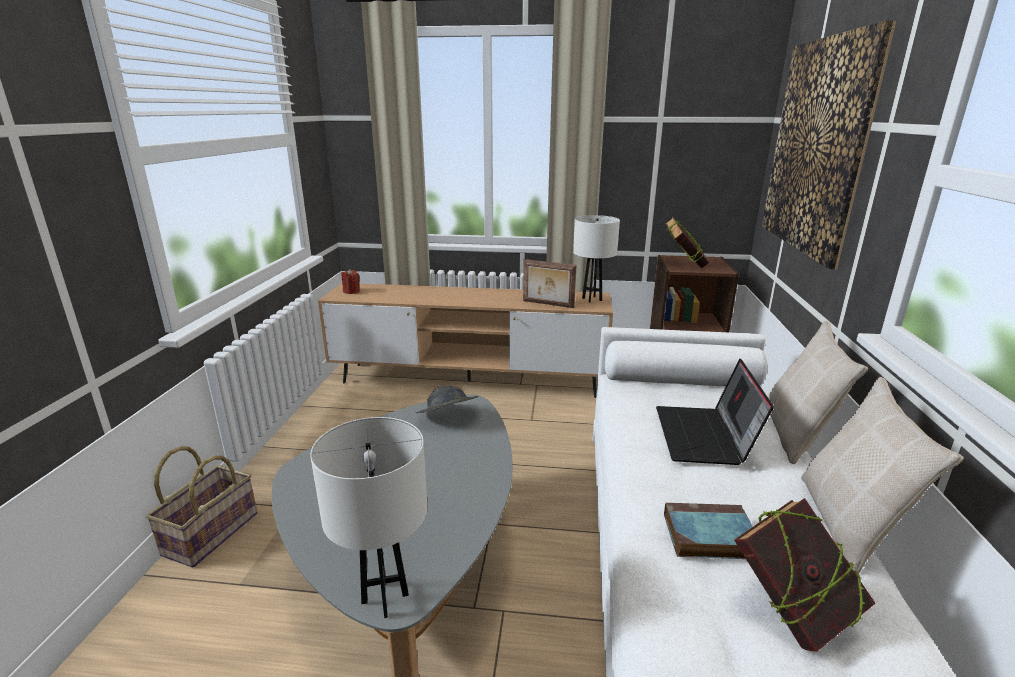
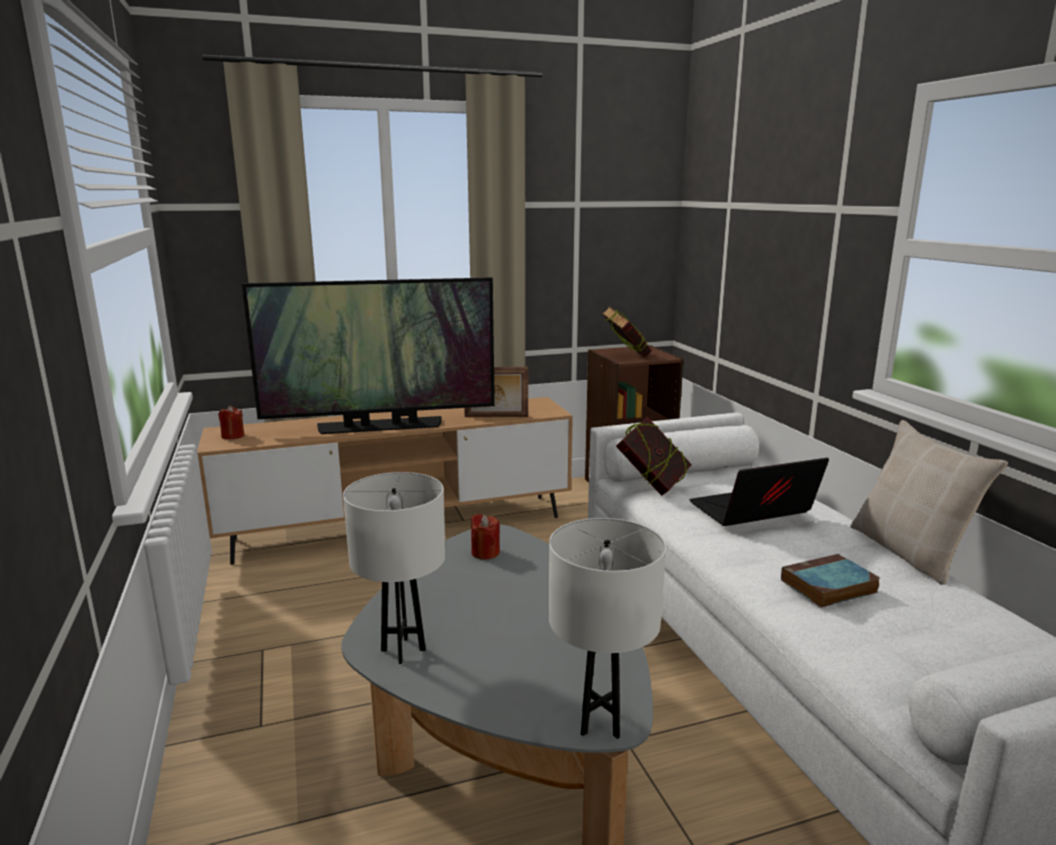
camera: 25 degrees left, 5 degrees down
basket [146,446,258,568] -> none
grey hat [416,385,479,413] -> red candle [471,514,500,560]
white table lamp [573,215,620,303] -> white table lamp moved to [343,472,446,664]
laptop [656,359,774,465] -> laptop turned 90 degrees clockwise [689,458,829,526]
book [734,498,876,652] -> book moved to [616,417,692,496]
picture [762,20,897,269] -> none
beige pillow [768,321,868,464] -> none
none -> television [242,278,495,434]

